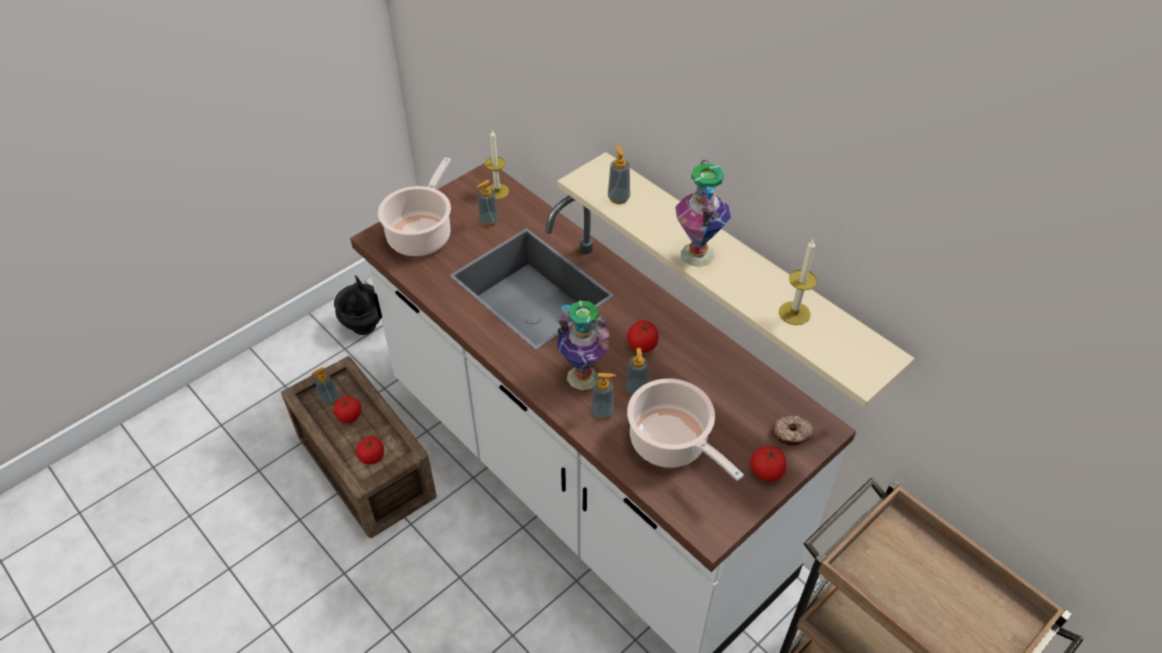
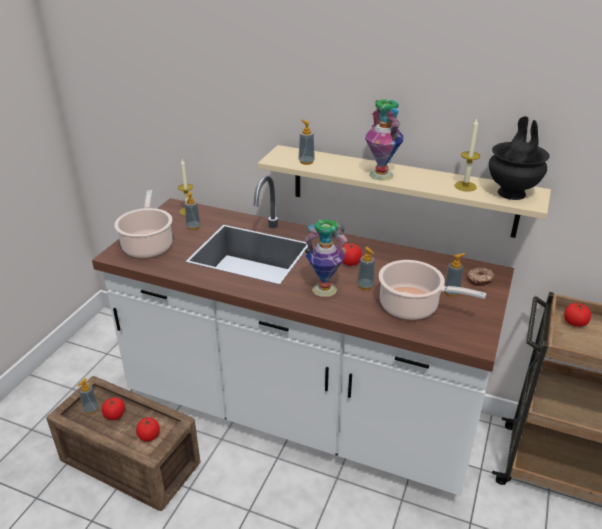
camera: 25 degrees left, 15 degrees down
black vase [334,275,380,335] -> black vase moved to [489,116,550,200]
soap dispenser [591,373,616,420] -> soap dispenser moved to [444,253,466,297]
tomato [750,446,787,482] -> tomato moved to [564,303,591,327]

